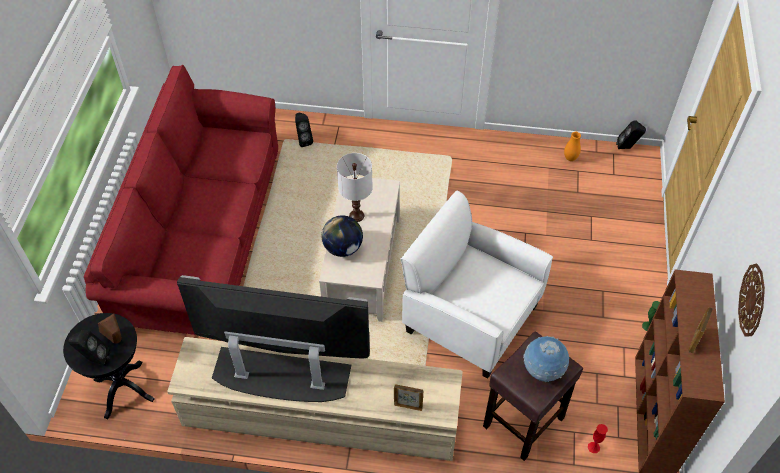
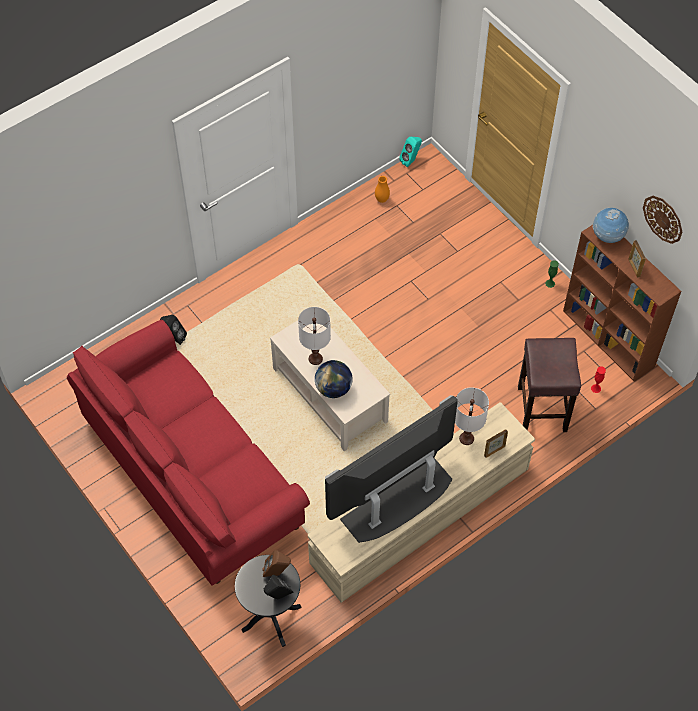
camera: 45 degrees left, 5 degrees up
white armchair [400,191,553,379] -> none
globe [523,336,569,382] -> globe moved to [593,207,629,243]
black speaker [616,120,646,149] -> turquoise speaker [399,137,422,167]
none -> white table lamp [455,387,489,445]

